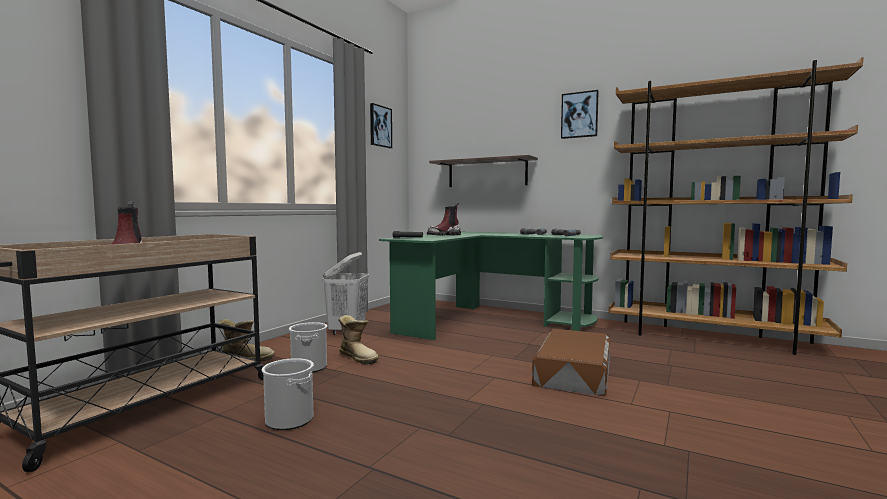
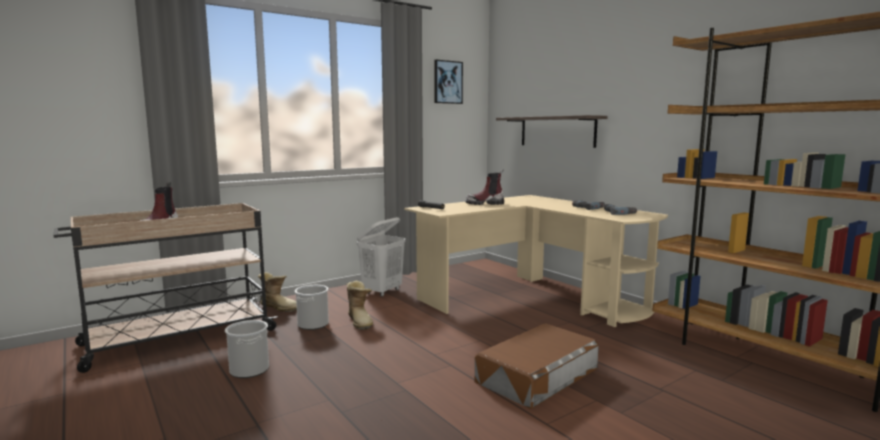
camera: 25 degrees right, 5 degrees up
green desk [379,231,603,340] -> beige desk [404,195,668,327]
picture [561,90,599,139] -> none

